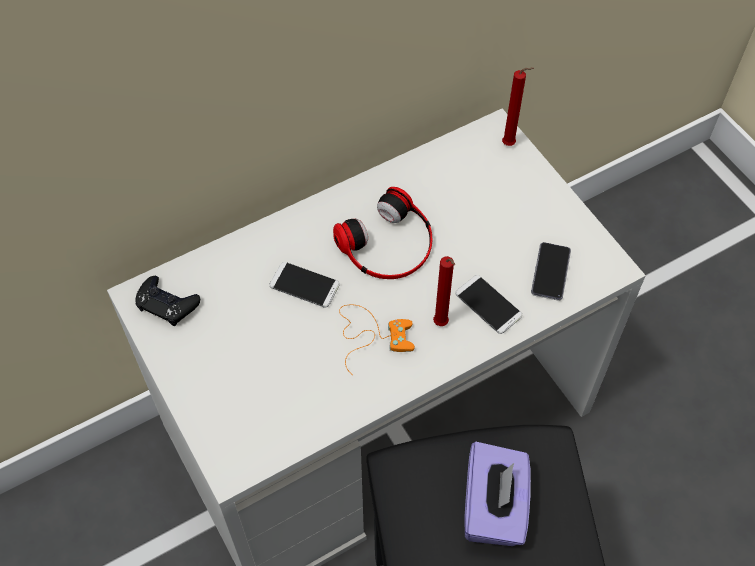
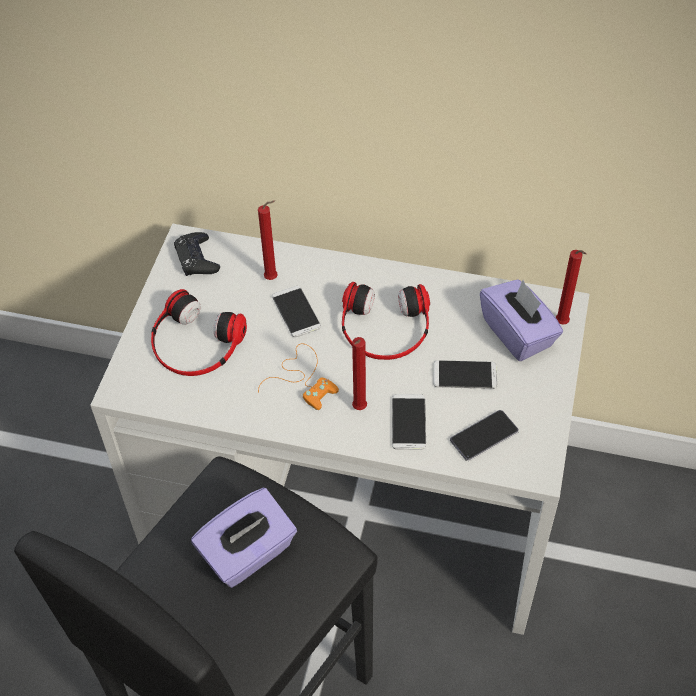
camera: 45 degrees right, 5 degrees down
none -> headphones [151,289,247,376]
none -> red candle [258,200,278,280]
none -> phone [433,360,498,389]
none -> purple tissue box [480,279,563,361]

